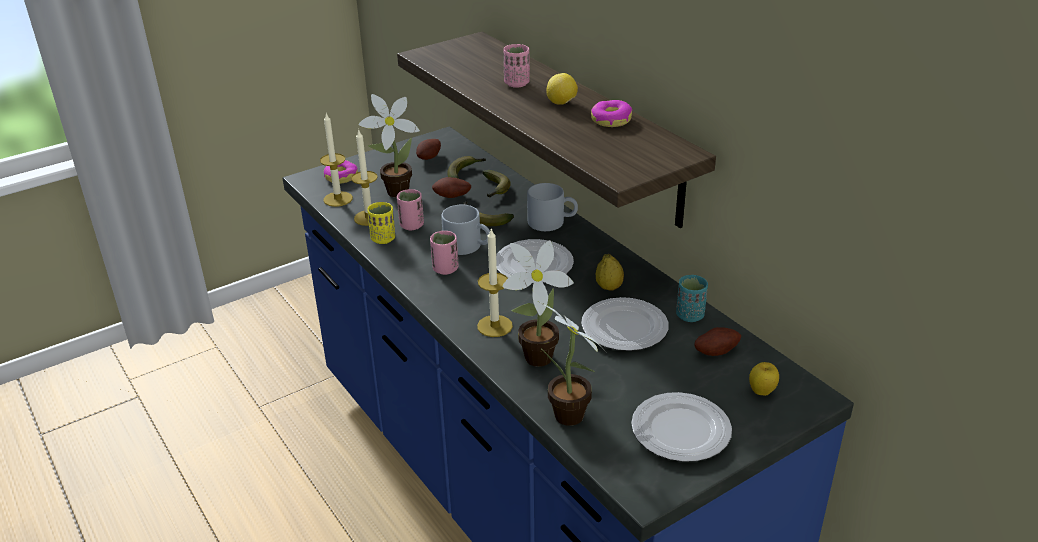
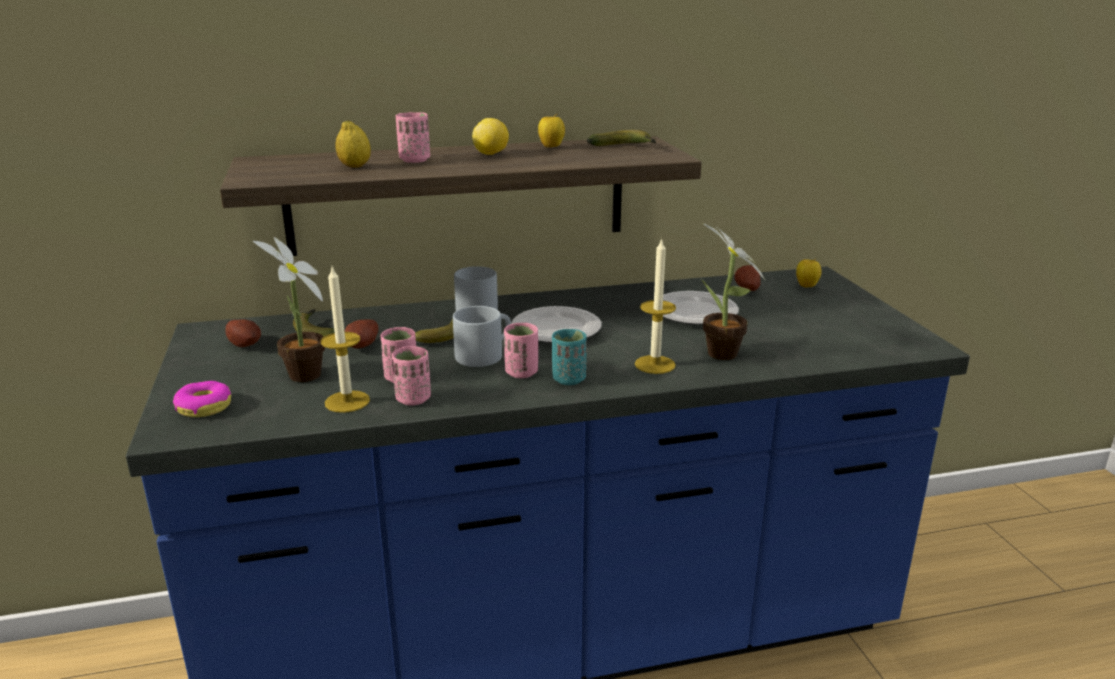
camera: 70 degrees left, 10 degrees down
candle [320,113,353,207] -> none
yellow cup [367,202,395,244] -> pink cup [392,346,431,406]
banana [482,170,511,198] -> banana moved to [587,130,656,146]
potted plant [539,302,600,426] -> none
donut [591,100,632,127] -> apple [538,114,565,148]
lemon [596,254,624,291] -> lemon moved to [335,120,371,168]
plate [631,392,732,462] -> none
turquoise cup [676,275,708,322] -> turquoise cup moved to [552,329,586,385]

